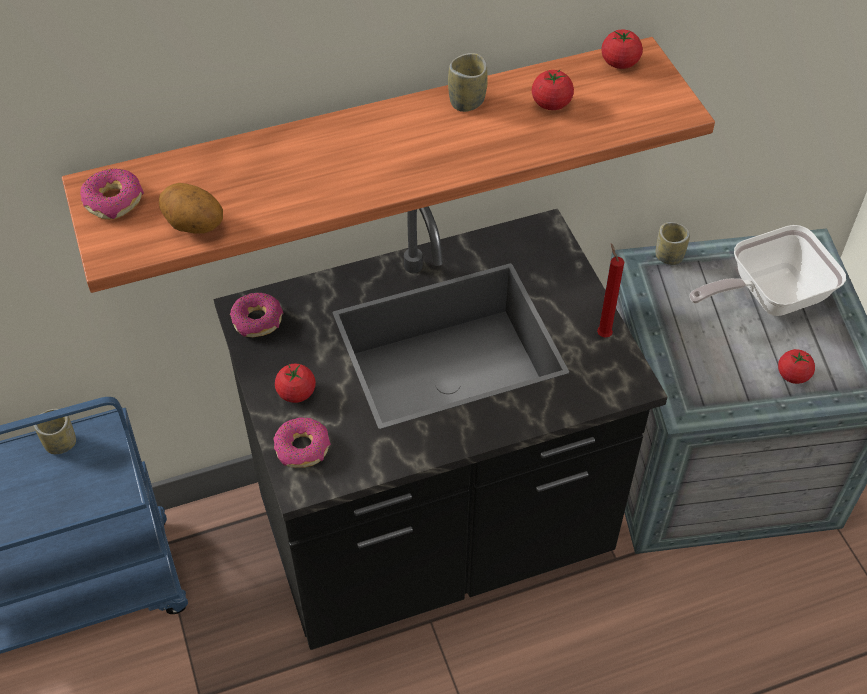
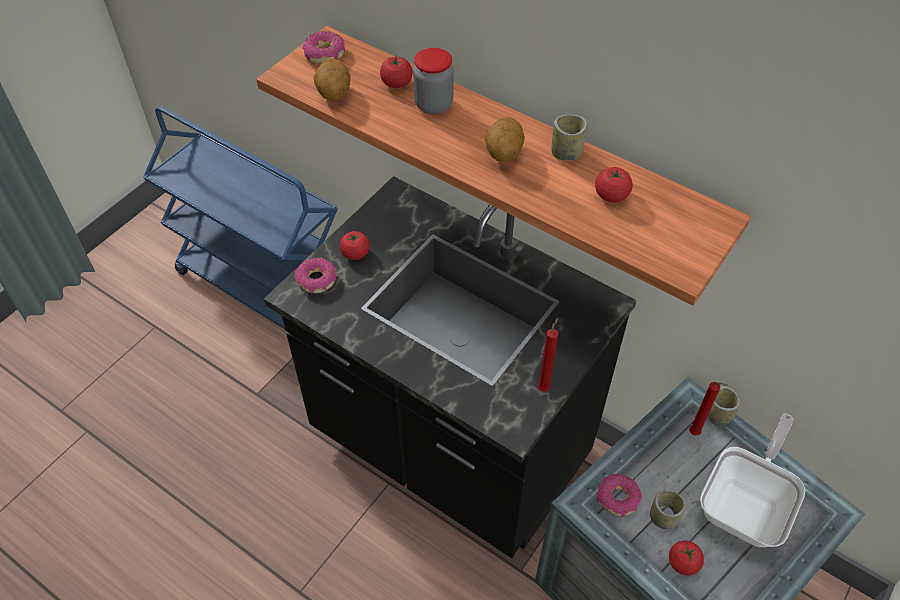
camera: 55 degrees right, 0 degrees up
cup [34,409,76,454] -> cup moved to [650,490,686,529]
donut [230,293,283,337] -> donut moved to [597,474,642,517]
tomato [601,30,643,69] -> tomato moved to [380,55,413,88]
frying pan [690,225,846,316] -> frying pan turned 90 degrees clockwise [700,413,806,547]
none -> jar [413,48,454,114]
none -> potato [485,117,525,162]
none -> red candle [689,382,728,436]

